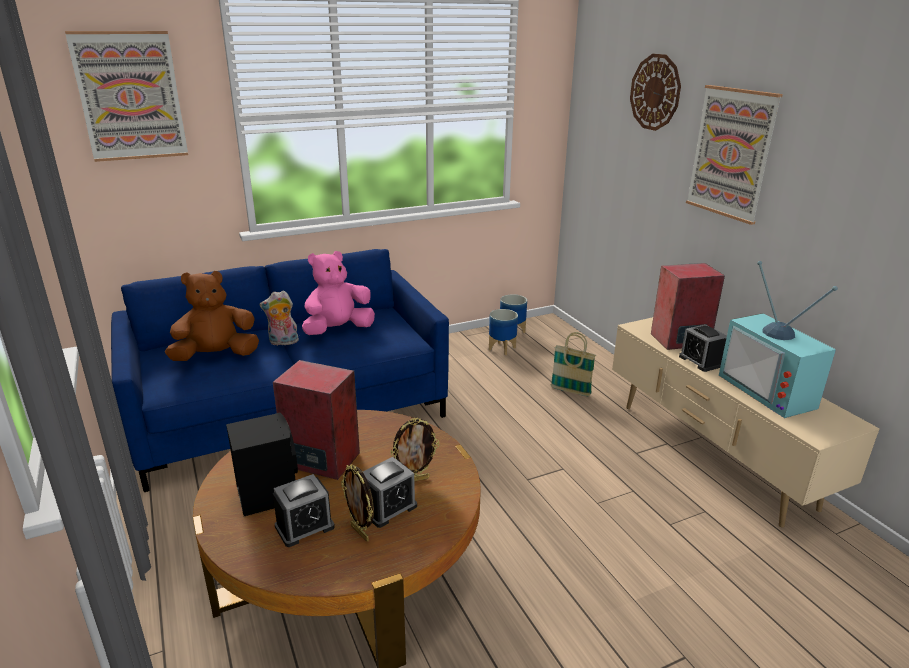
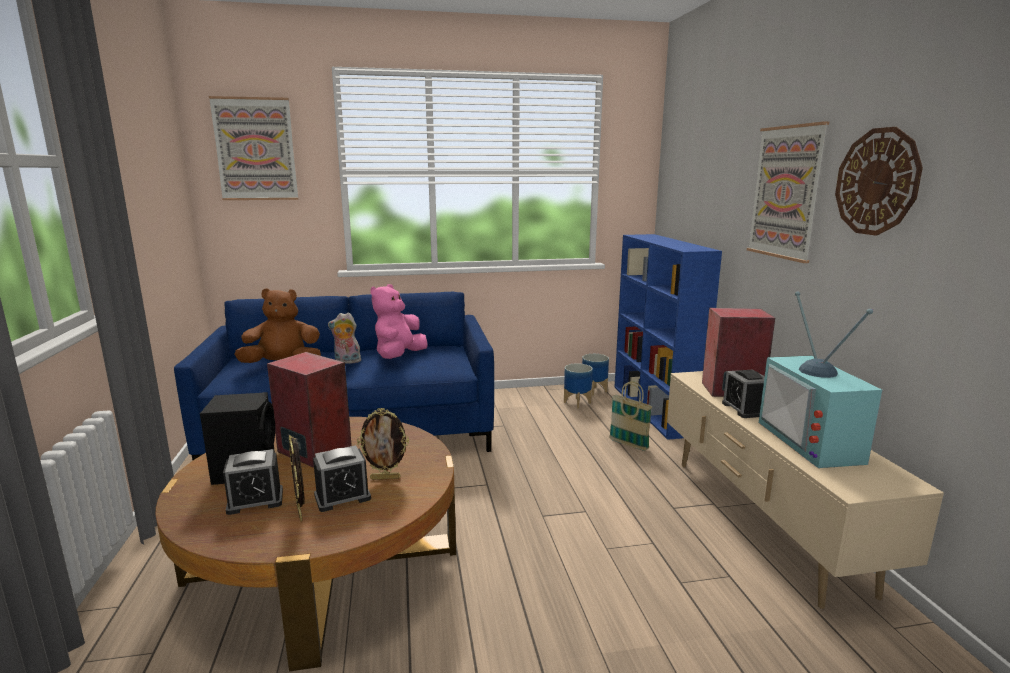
camera: 15 degrees right, 10 degrees down
pink plush toy [302,251,375,335] -> pink plush toy turned 45 degrees counterclockwise [370,284,427,359]
wall clock [630,54,681,131] -> wall clock moved to [835,127,923,236]
none -> blue bookcase [615,234,722,440]

